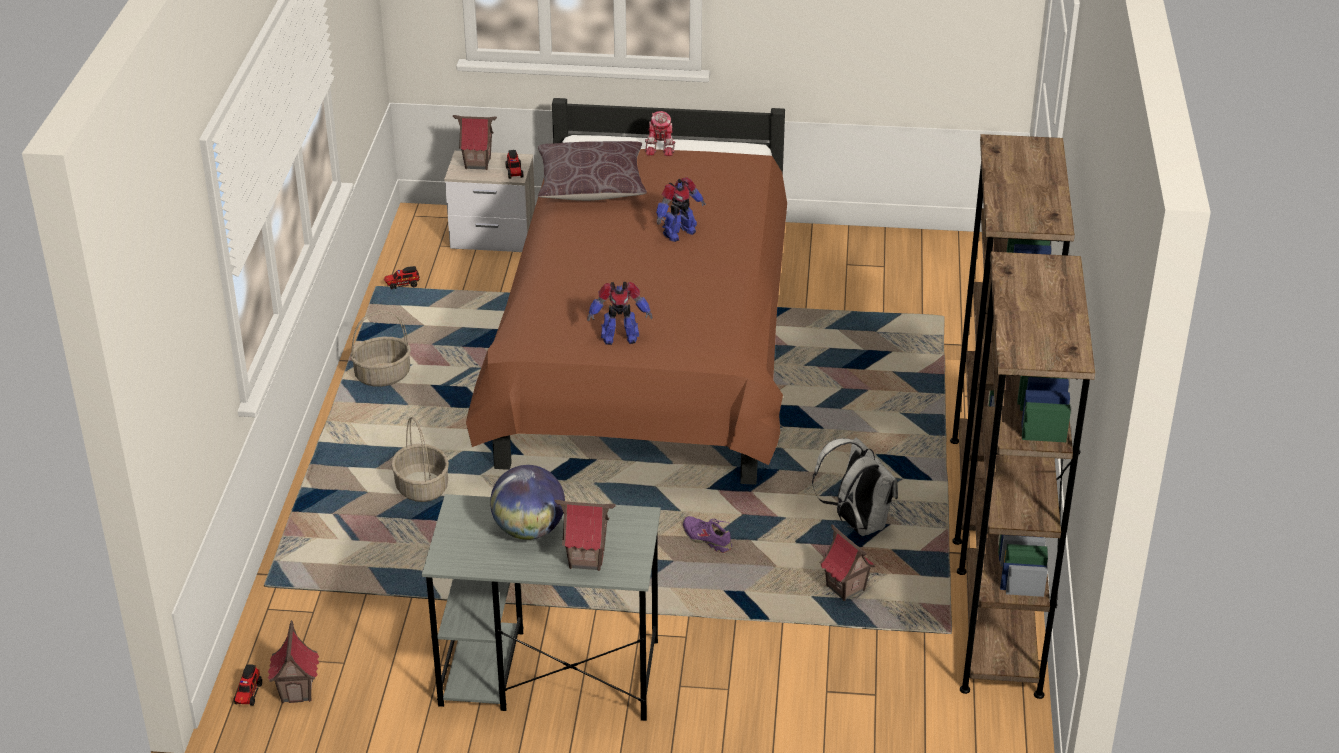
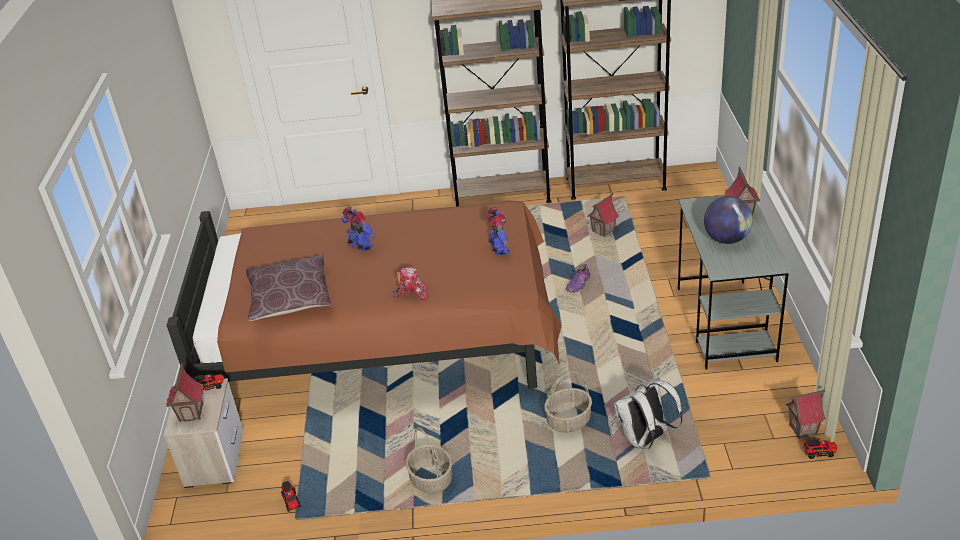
camera: 95 degrees left, 0 degrees up
toy robot [645,111,676,156] -> toy robot moved to [392,267,428,300]
white backpack [812,438,898,536] -> white backpack moved to [614,377,683,449]

